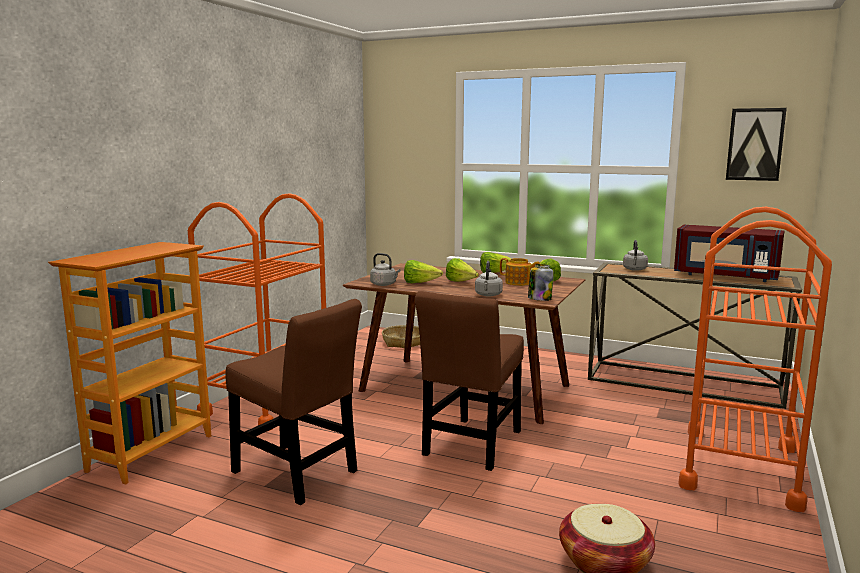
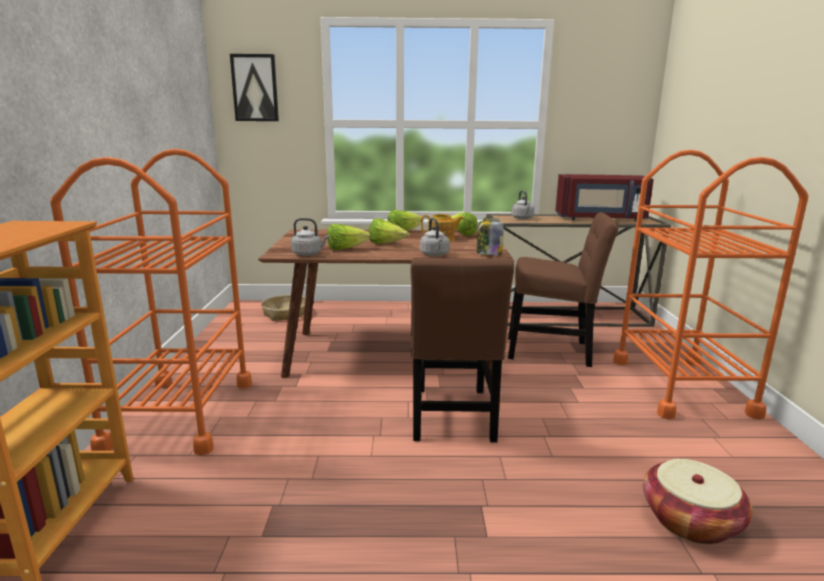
camera: 25 degrees left, 5 degrees up
brown chair [225,299,362,505] -> brown chair moved to [508,212,618,367]
picture [726,108,787,181] -> picture moved to [230,54,279,121]

